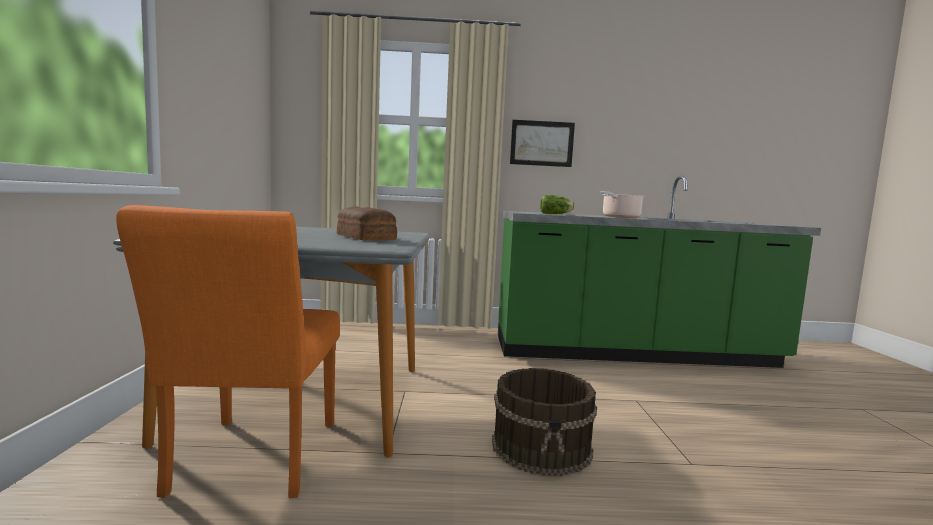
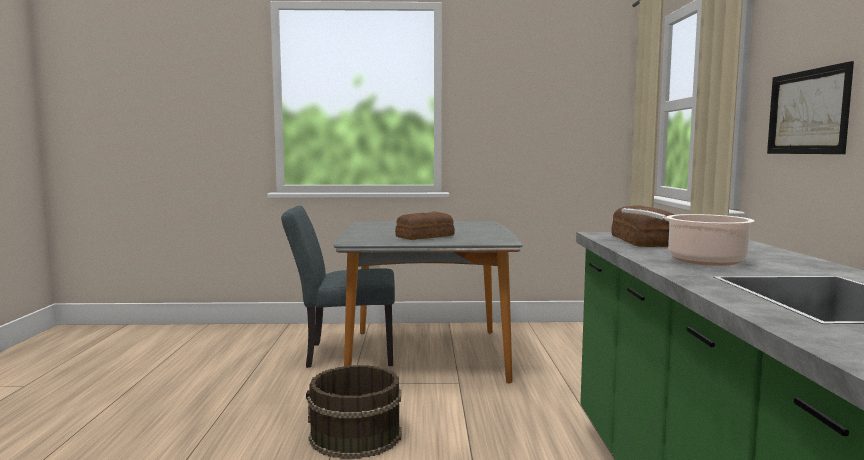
camera: 90 degrees right, 0 degrees up
orange chair [116,205,340,498] -> grey chair [281,206,395,368]
lettuce [540,195,575,214] -> bread [611,206,674,247]

